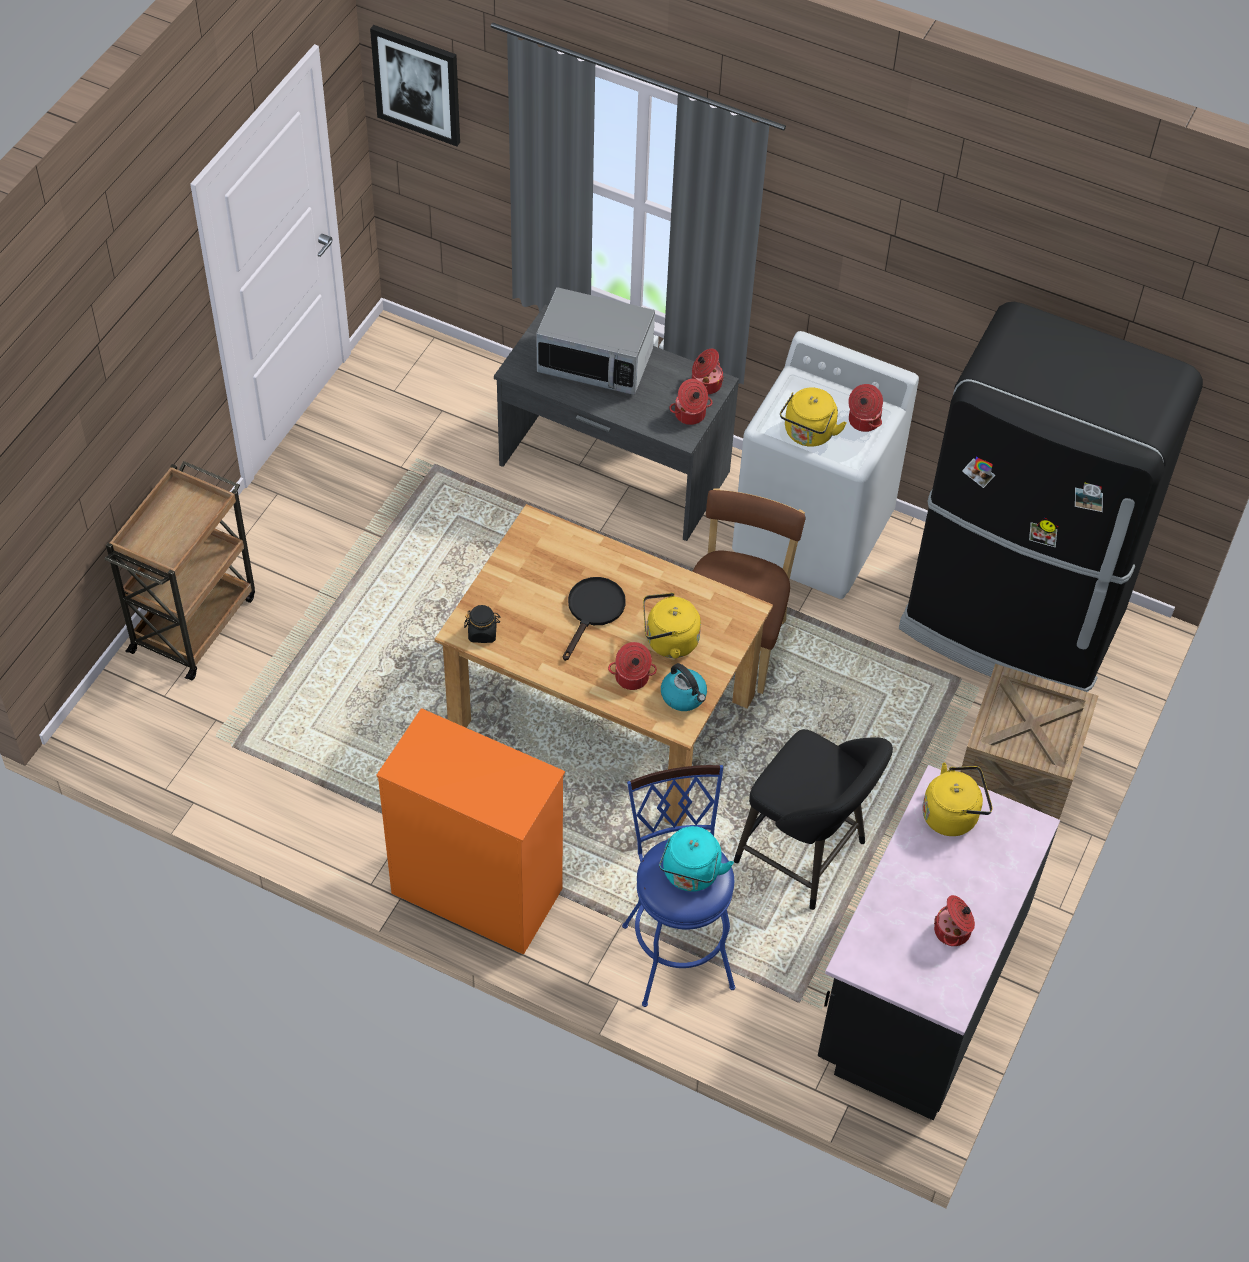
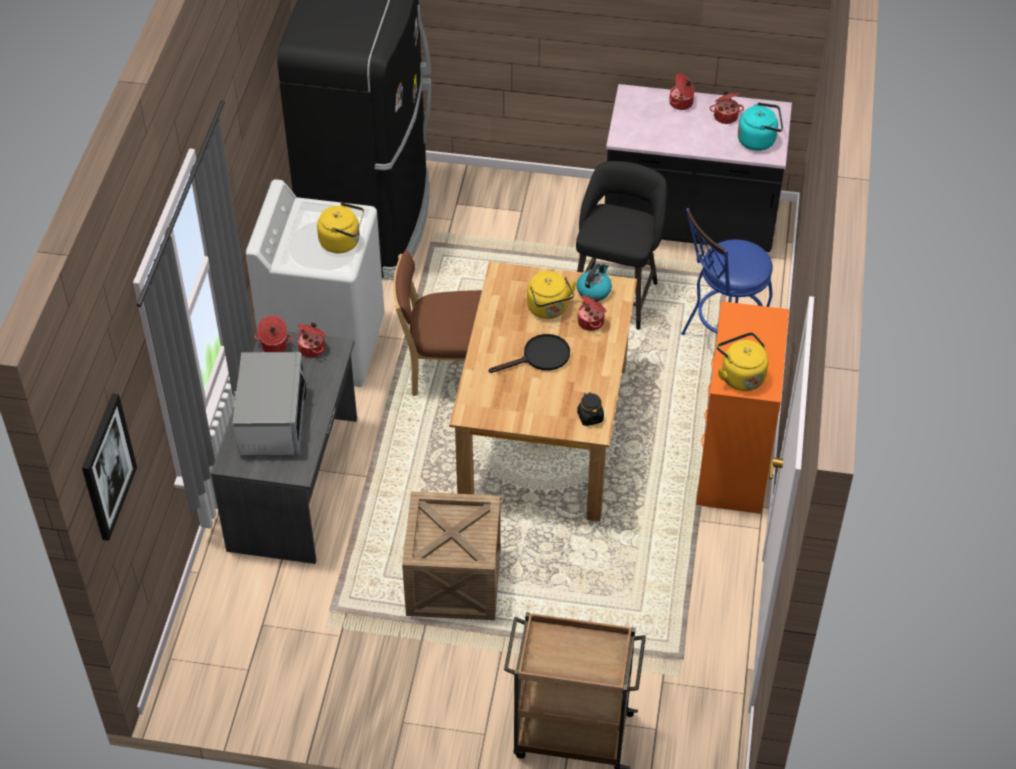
camera: 105 degrees left, 5 degrees down
black frying pan [563,577,626,661] -> black frying pan turned 150 degrees clockwise [489,334,570,373]
turquoise kettle [659,826,734,892] -> turquoise kettle moved to [738,102,783,151]
cooking pot [848,384,883,432] -> cooking pot moved to [669,74,694,110]
yellow kettle [922,763,993,836] -> yellow kettle moved to [717,332,768,391]
crate [960,664,1098,819] -> crate moved to [402,491,501,620]

